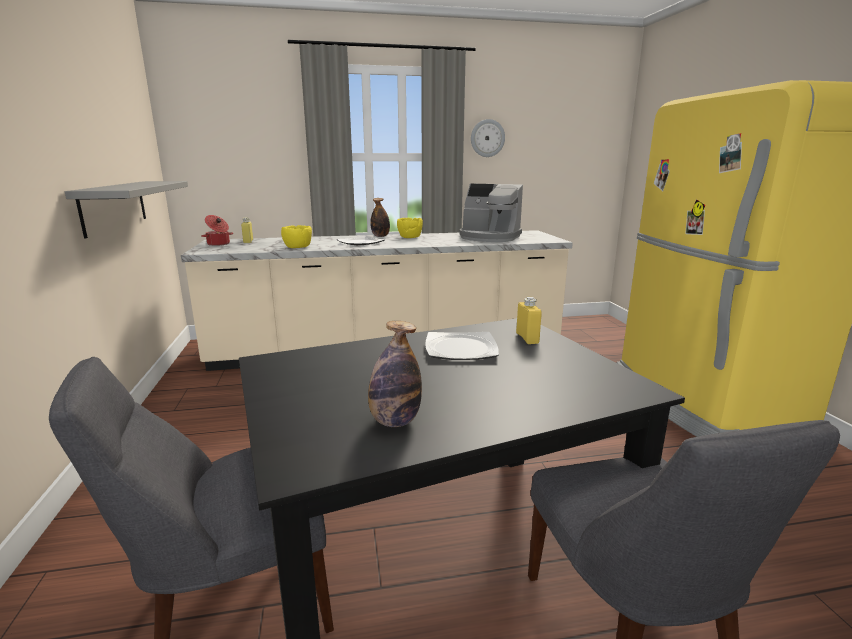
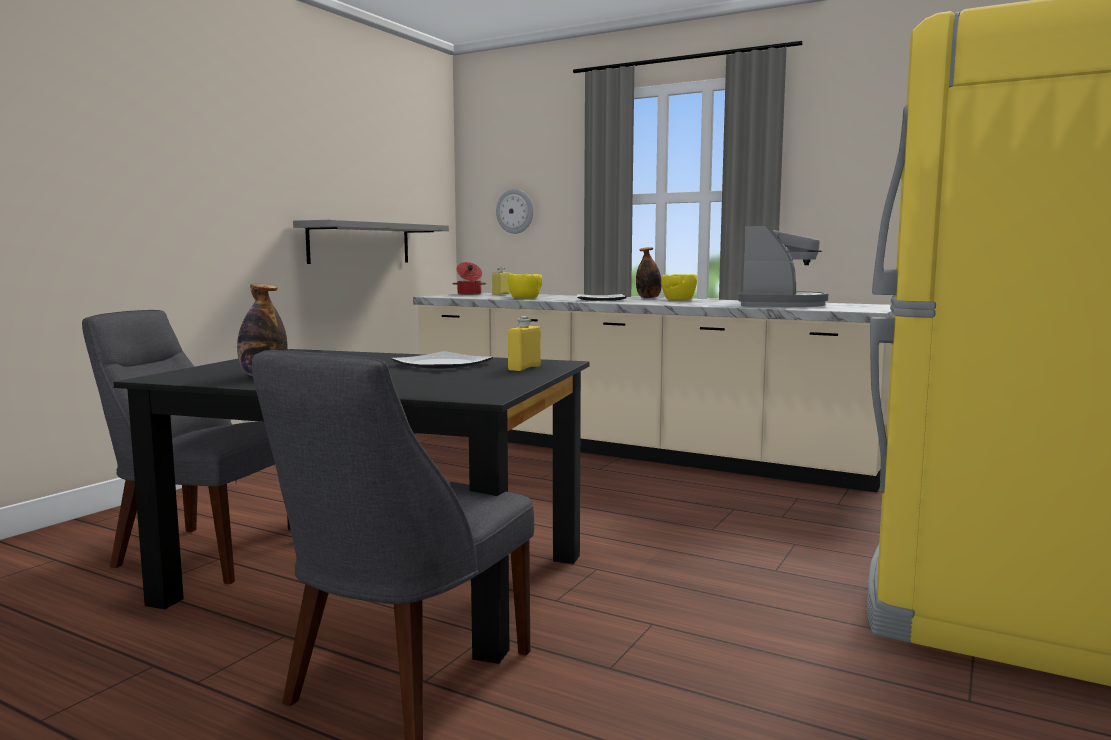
camera: 40 degrees right, 10 degrees down
coffee machine [459,183,523,242] -> coffee machine turned 135 degrees counterclockwise [738,225,828,307]
wall clock [471,119,505,157] -> wall clock moved to [496,189,533,234]

